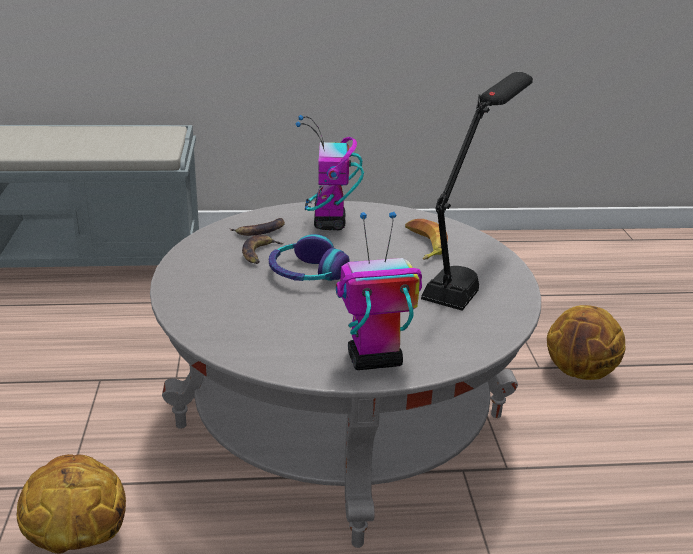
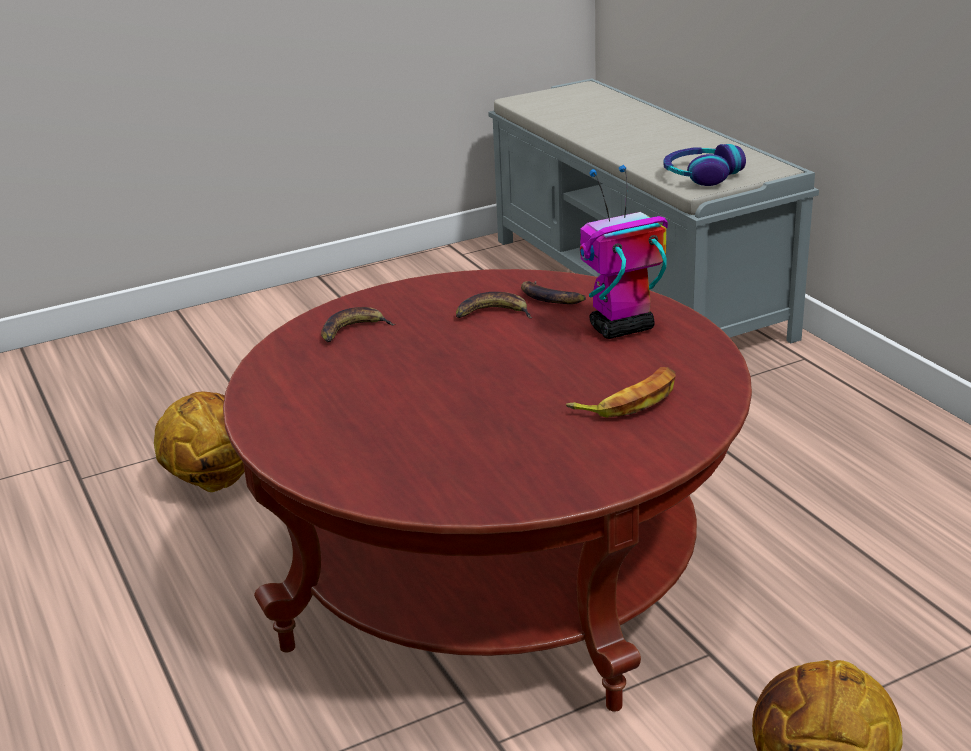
camera: 70 degrees right, 0 degrees up
grey coffee table [150,201,541,548] -> red coffee table [223,269,752,712]
headphones [269,234,350,281] -> headphones moved to [663,144,746,186]
toy robot [336,212,422,370] -> none
black table lamp [421,72,533,311] -> none
none -> banana [321,307,395,342]

